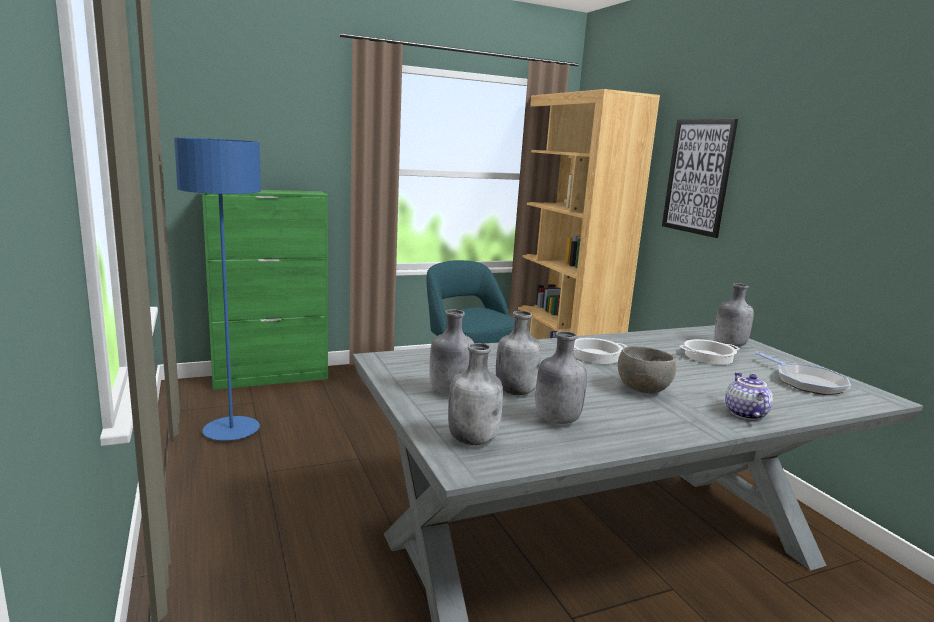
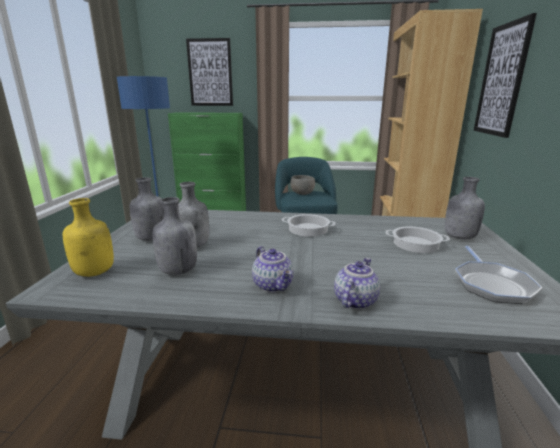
camera: 30 degrees right, 5 degrees up
grey bottle [448,343,503,445] -> yellow bottle [63,198,114,277]
grey bowl [618,346,676,394] -> grey bowl moved to [290,175,315,195]
none -> picture [186,38,233,106]
none -> teapot [252,246,294,293]

